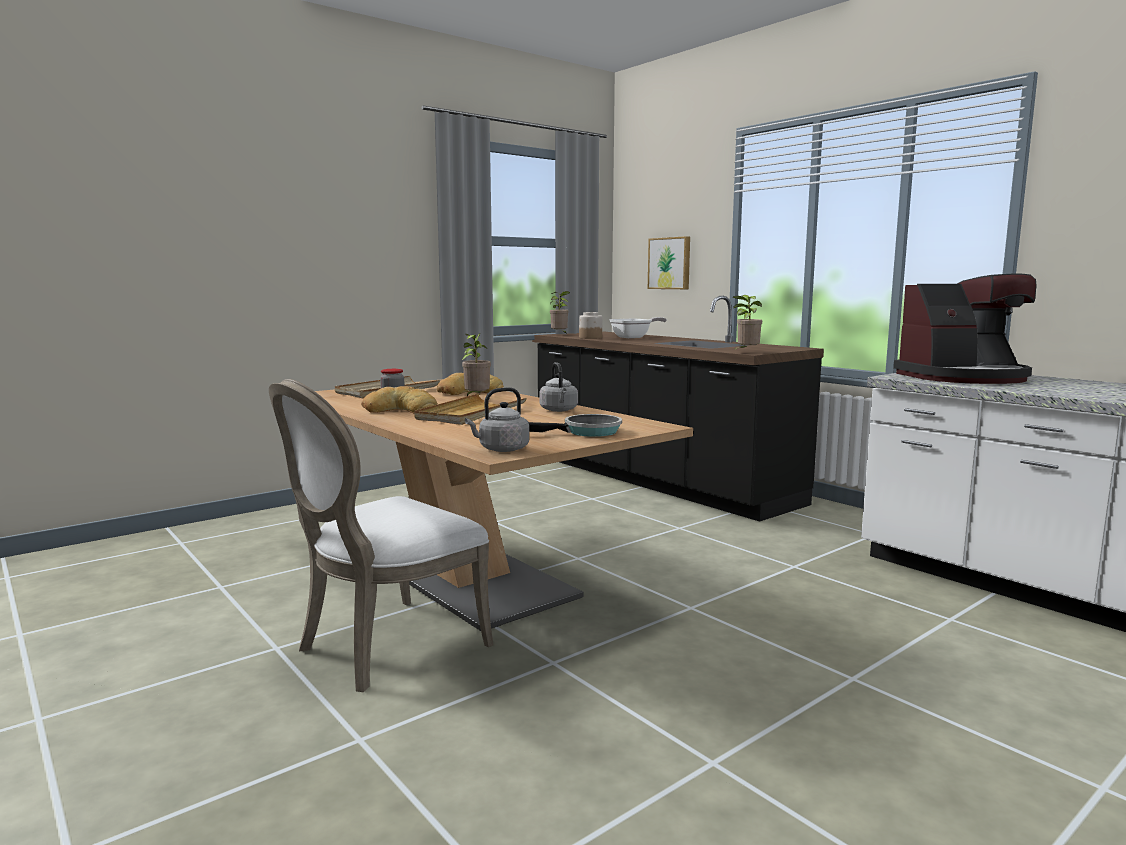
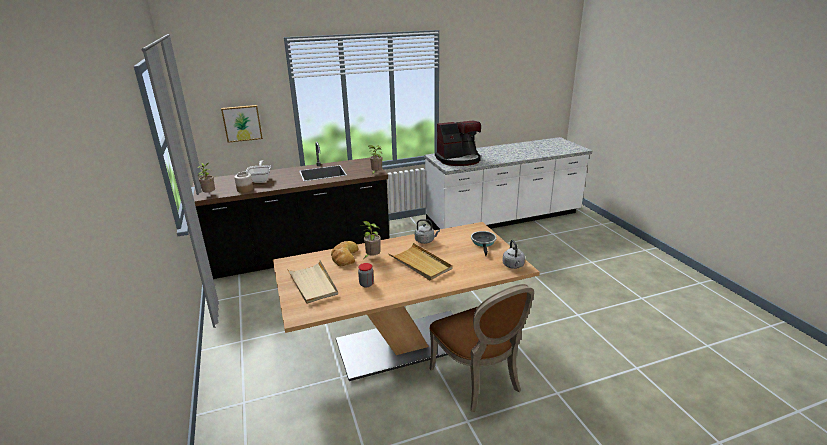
camera: 70 degrees left, 15 degrees up
white chair [269,379,494,692] -> brown chair [429,284,534,412]
bread [361,386,437,413] -> none
coffee machine [893,274,1037,384] -> coffee machine turned 60 degrees clockwise [435,121,481,166]

